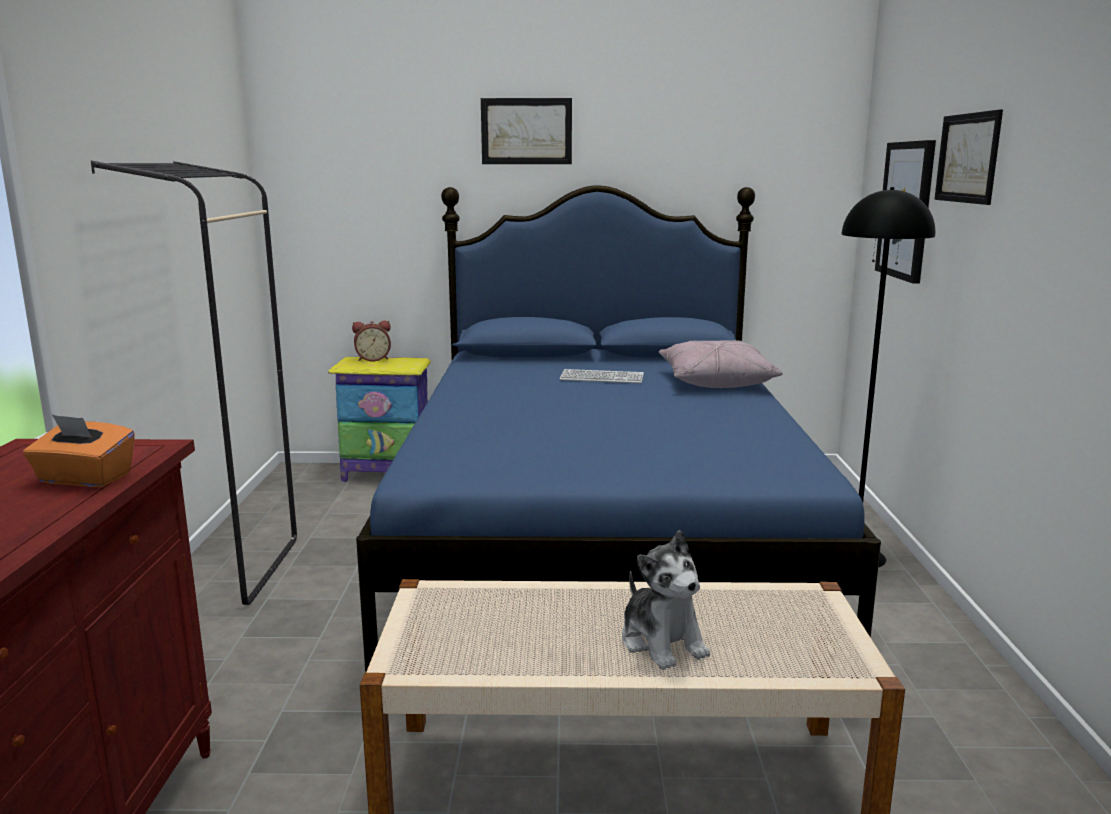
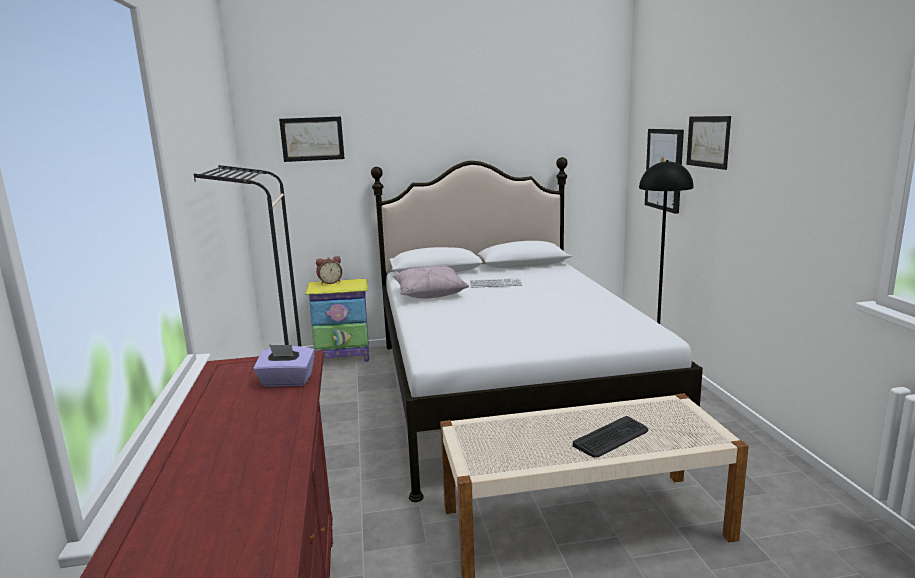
camera: 10 degrees left, 0 degrees up
orange tissue box [23,415,135,487] -> purple tissue box [254,345,315,387]
blue bed [356,185,881,678] -> white bed [371,157,703,502]
picture [481,98,572,164] -> picture moved to [279,117,345,162]
plush toy [622,530,710,670] -> keyboard [573,416,648,458]
purple pillow [659,340,783,388] -> purple pillow moved to [393,266,469,299]

